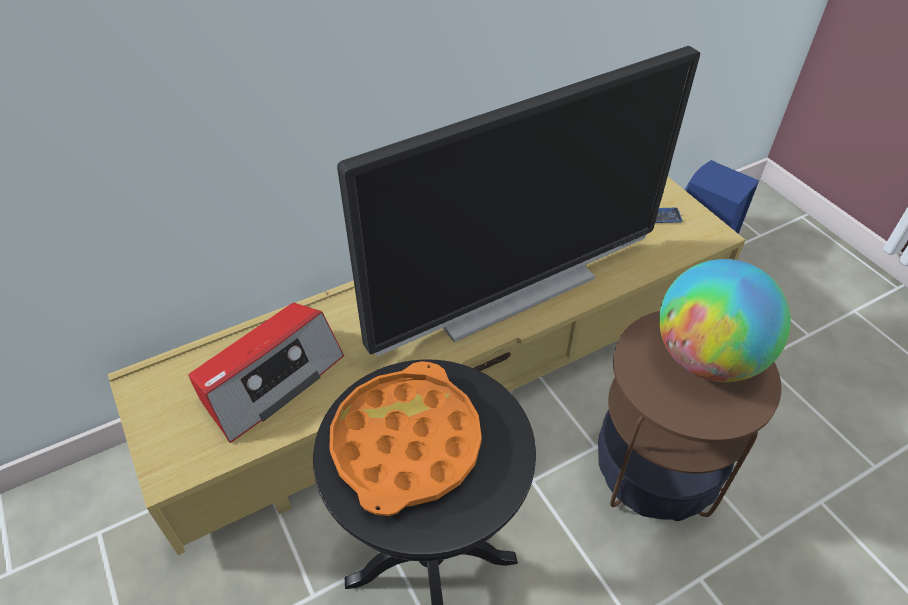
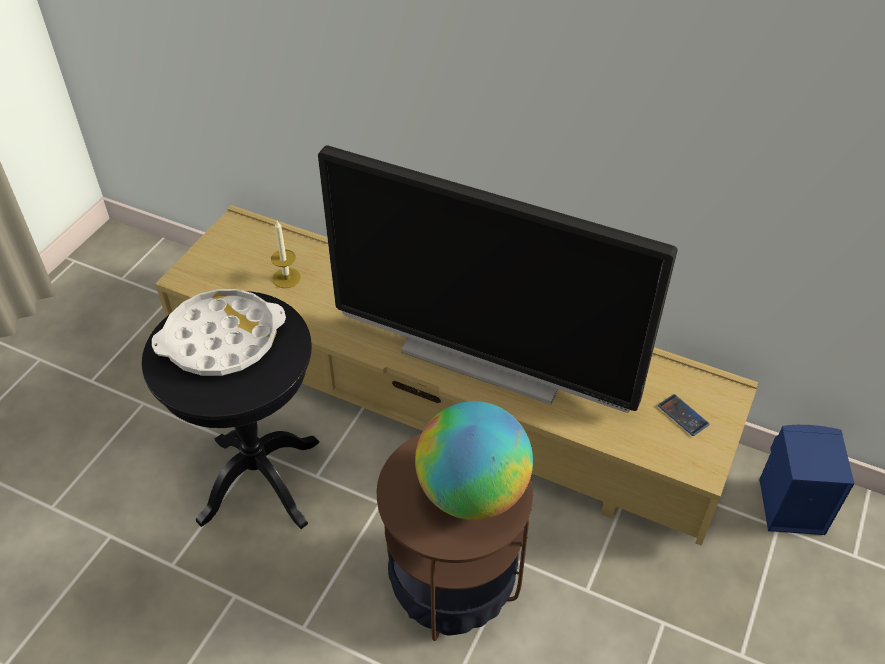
camera: 55 degrees right, 0 degrees up
radio [188,303,344,443] -> candle [271,221,301,288]
orange tray [329,361,482,516] -> white tray [152,289,286,376]

